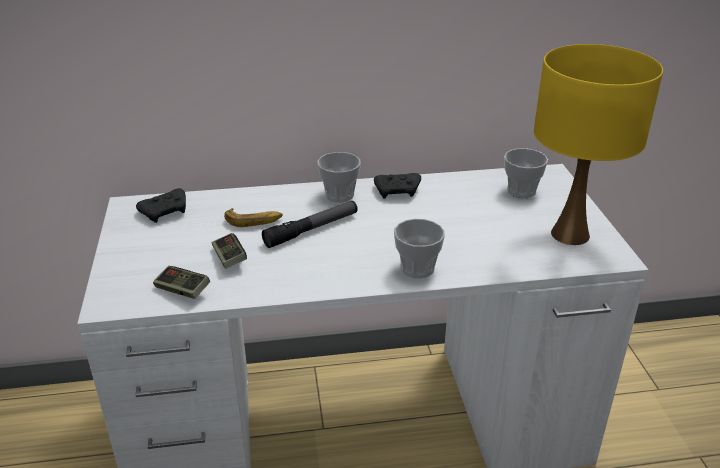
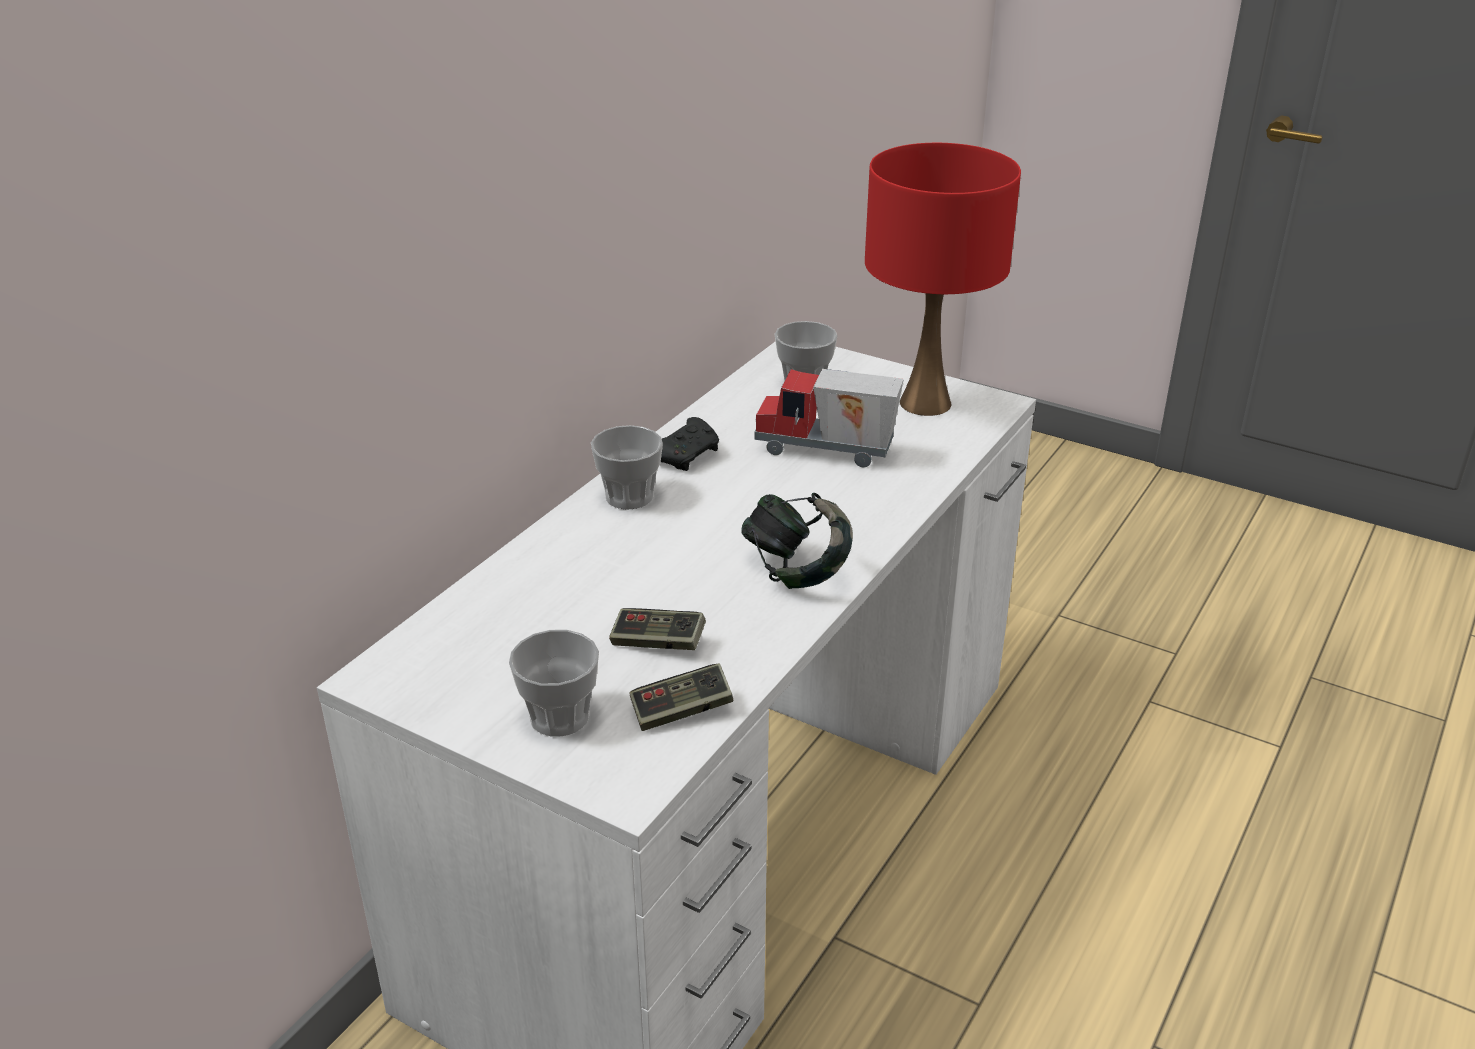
camera: 50 degrees left, 0 degrees up
black game controller [136,188,186,223] -> none
banana [224,208,283,227] -> none
flashlight [262,201,358,248] -> none
cup [394,219,445,279] -> cup moved to [509,630,599,737]
yellow table lamp [534,44,663,245] -> red table lamp [865,143,1021,416]
none -> headphones [741,493,853,589]
none -> toy truck [754,369,904,467]

